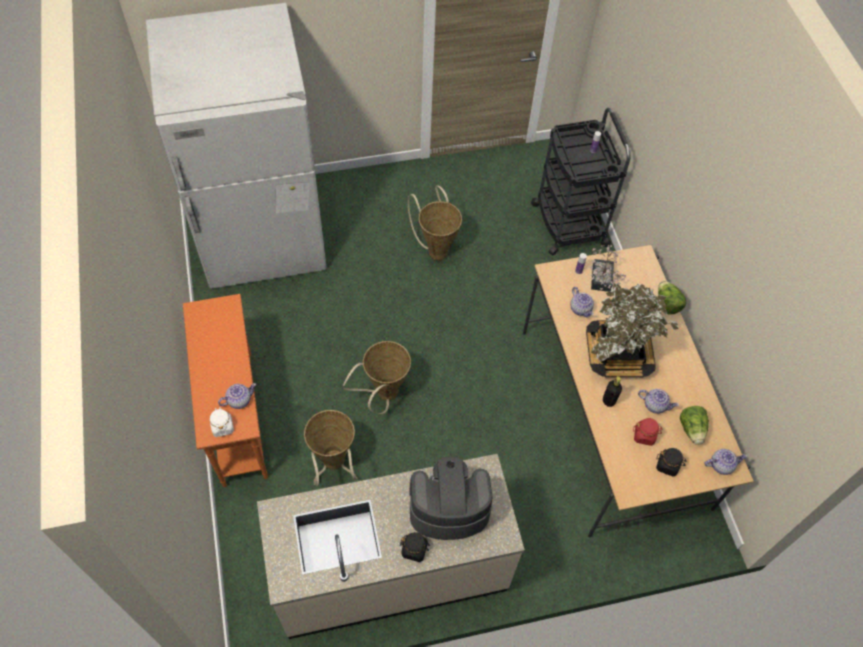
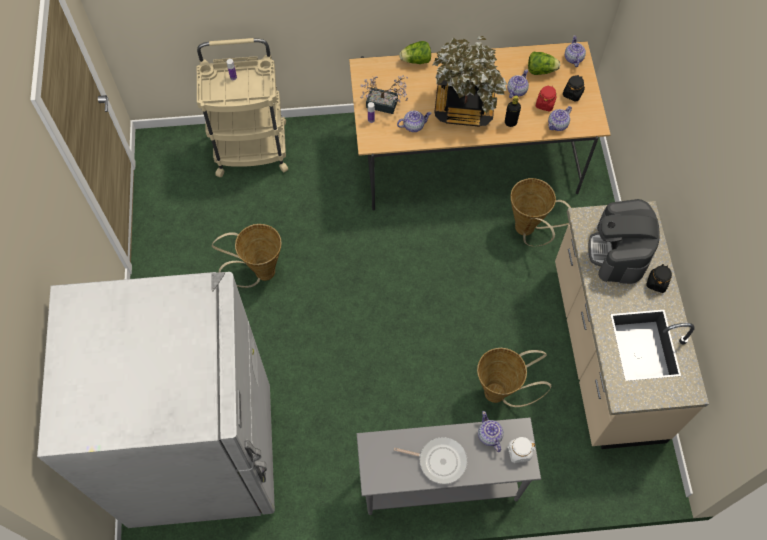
camera: 80 degrees left, 5 degrees up
orange console table [183,294,268,487] -> grey console table [357,417,541,515]
basket [343,341,411,414] -> basket moved to [510,178,571,246]
black cart [531,108,630,256] -> beige cart [197,38,288,177]
none -> frying pan [394,437,467,484]
none -> teapot [548,106,572,131]

